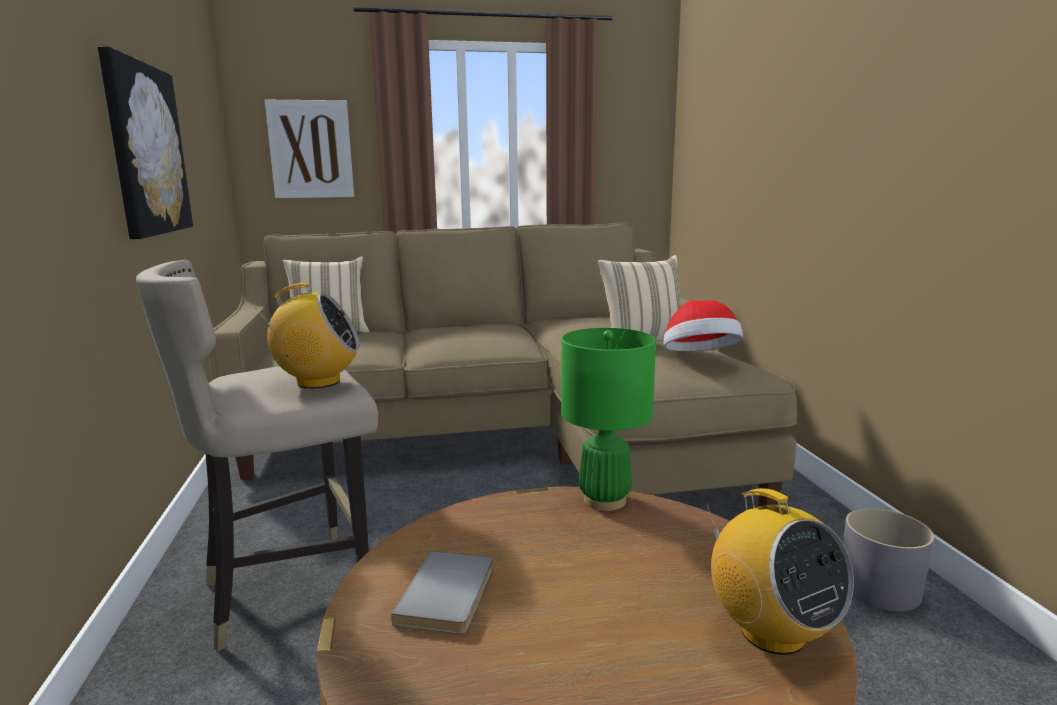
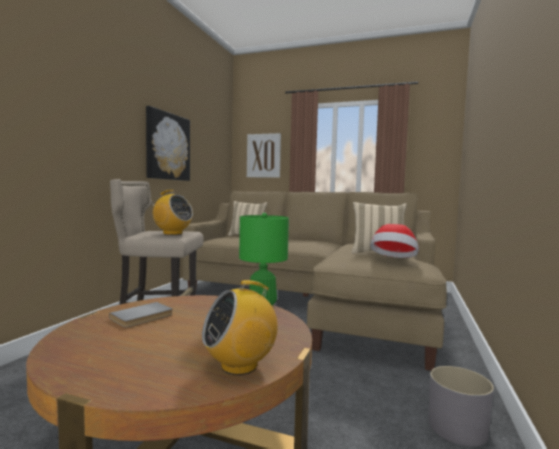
camera: 30 degrees right, 10 degrees down
radio [705,488,854,655] -> radio turned 60 degrees clockwise [202,280,278,375]

